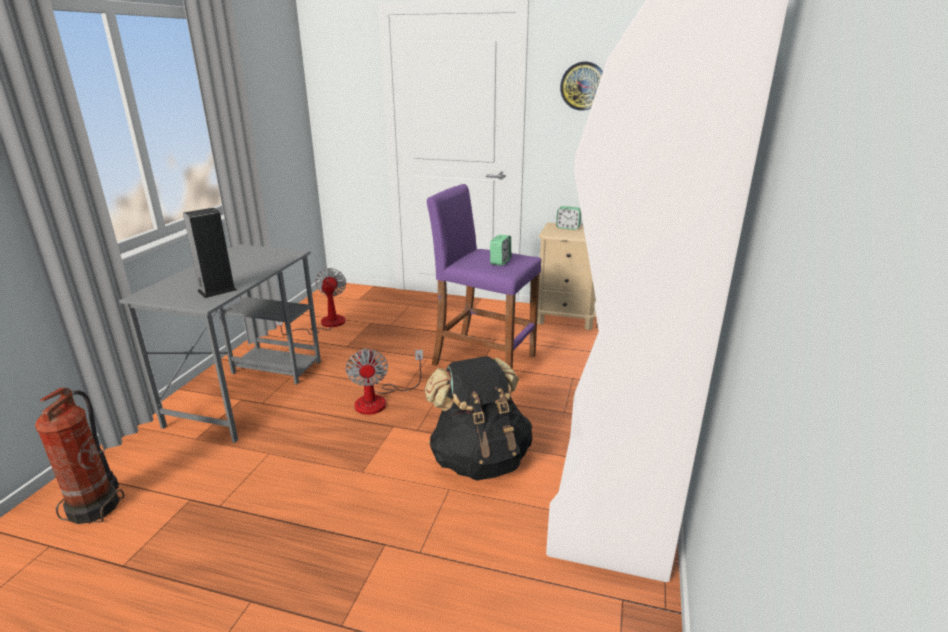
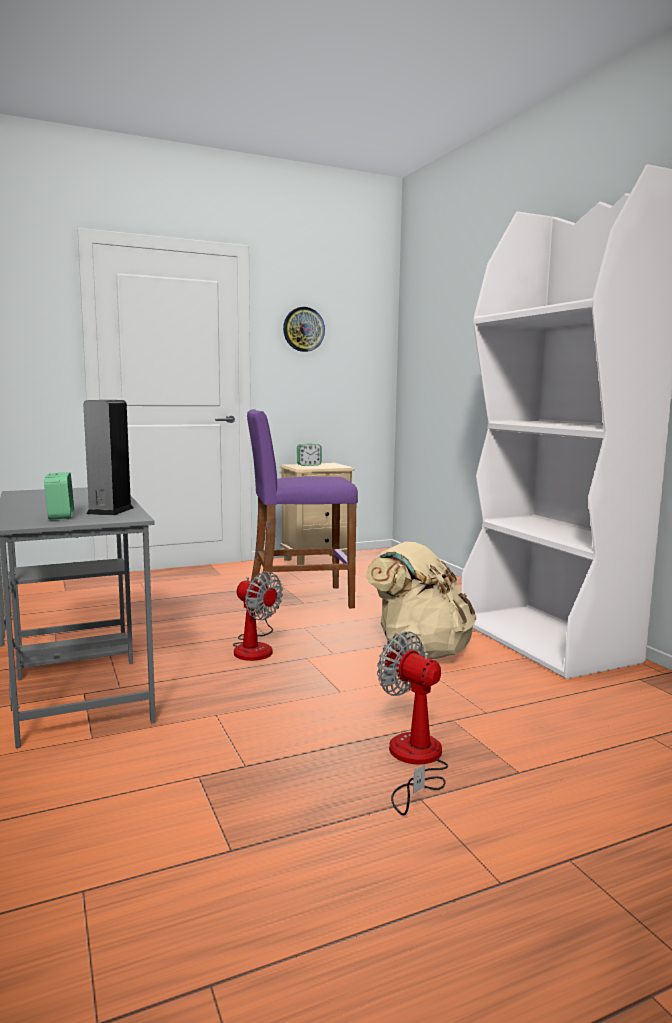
camera: 40 degrees left, 15 degrees down
fire extinguisher [35,388,125,524] -> none
fan [275,268,346,335] -> fan moved to [377,631,448,815]
black backpack [425,356,532,480] -> beige backpack [365,541,477,659]
alarm clock [490,235,511,266] -> alarm clock moved to [44,472,74,520]

